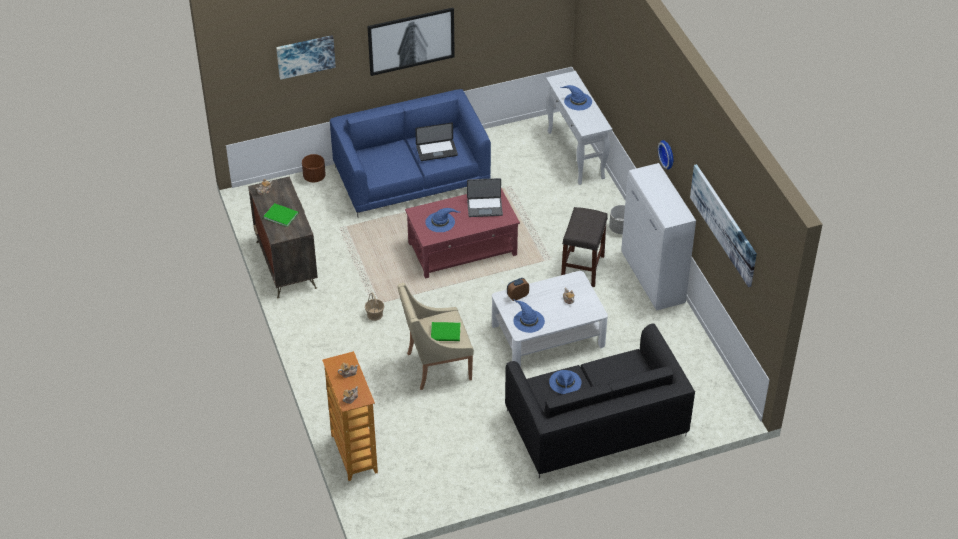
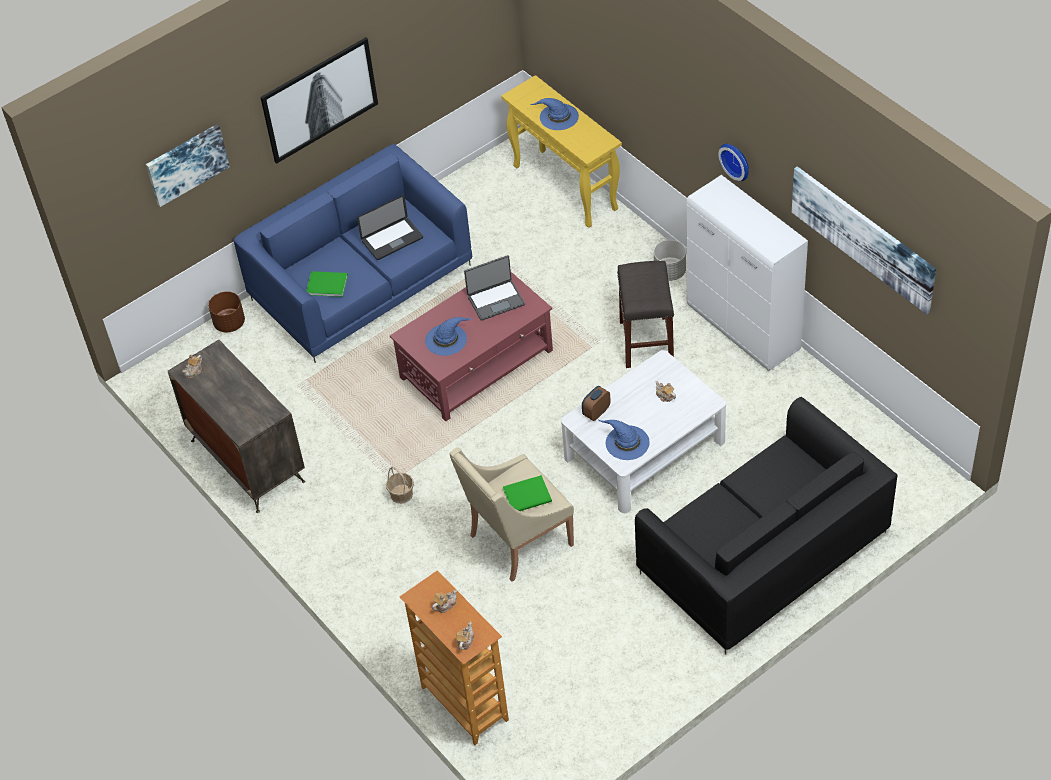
camera: 15 degrees left, 5 degrees up
green book [263,203,299,227] -> green book moved to [306,271,348,297]
white console table [546,71,612,185] -> yellow console table [501,75,622,228]
blue hat [549,370,581,394] -> none

